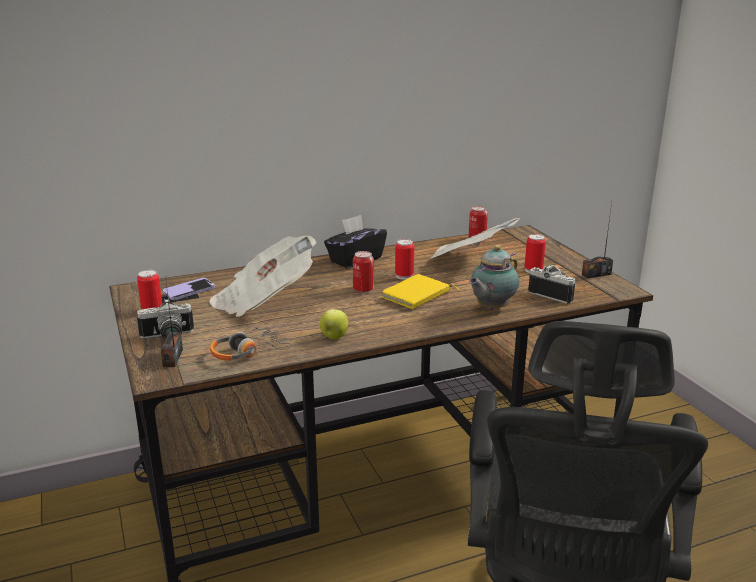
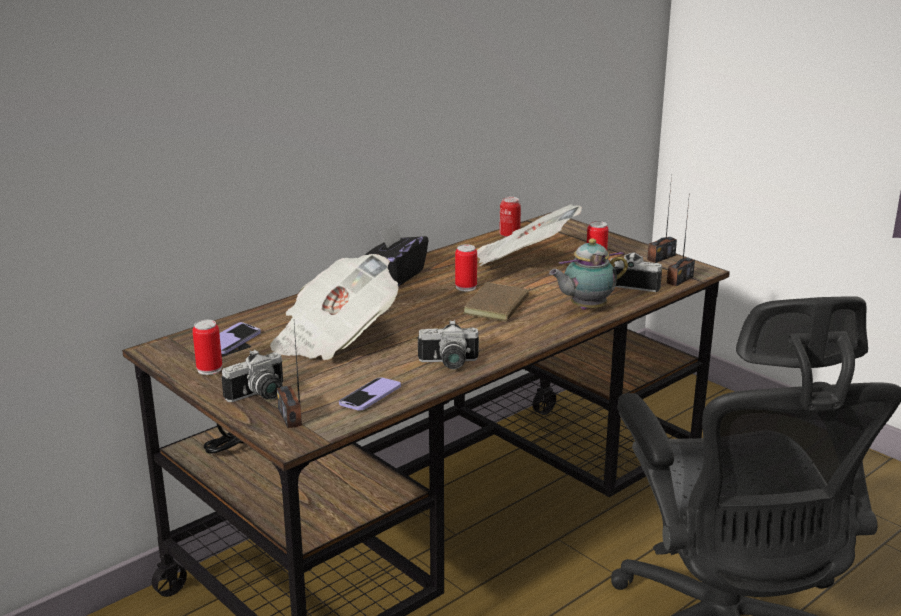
camera: 20 degrees left, 0 degrees up
headphones [210,326,292,361] -> phone [339,377,401,411]
apple [320,309,349,339] -> camera [418,320,479,369]
can [353,251,374,293] -> none
yellow book [382,274,460,309] -> brown book [463,282,543,322]
teapot [469,245,519,310] -> teapot turned 45 degrees clockwise [549,238,628,310]
none -> radio [667,201,695,286]

